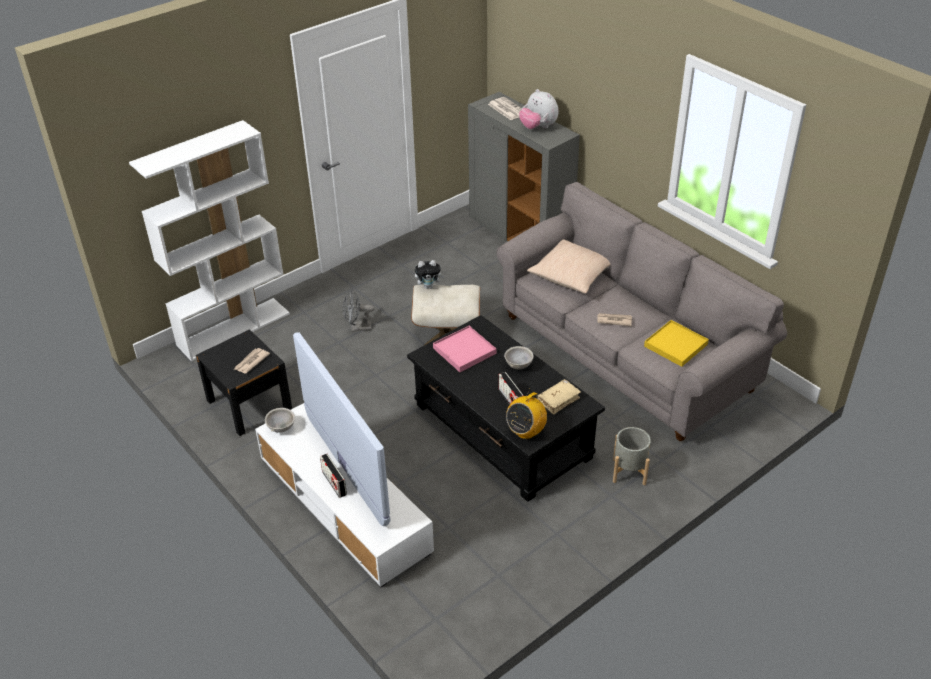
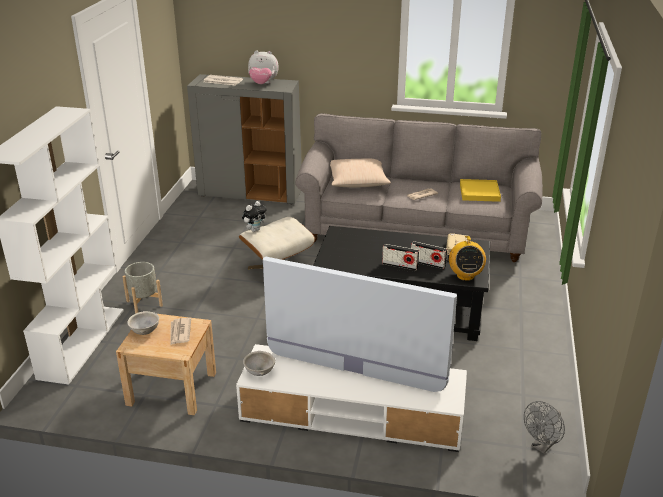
camera: 40 degrees left, 10 degrees down
black nightstand [196,329,292,436] -> beige nightstand [116,314,216,415]
radio [320,454,347,498] -> radio moved to [382,244,419,270]
grey fan [343,290,374,332] -> grey fan moved to [524,401,565,454]
pink tray [433,326,496,372] -> none
grey bowl [504,346,534,369] -> grey bowl moved to [127,311,159,335]
grey planter [613,427,651,485] -> grey planter moved to [122,262,163,314]

